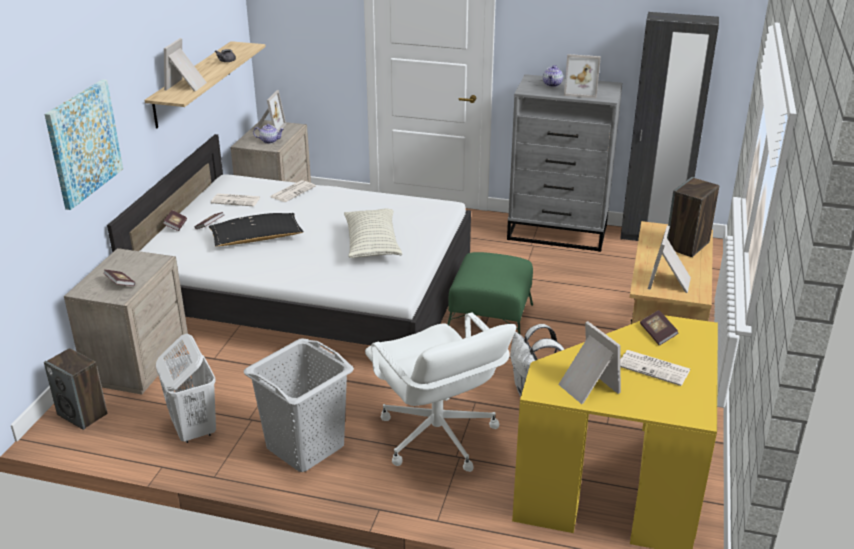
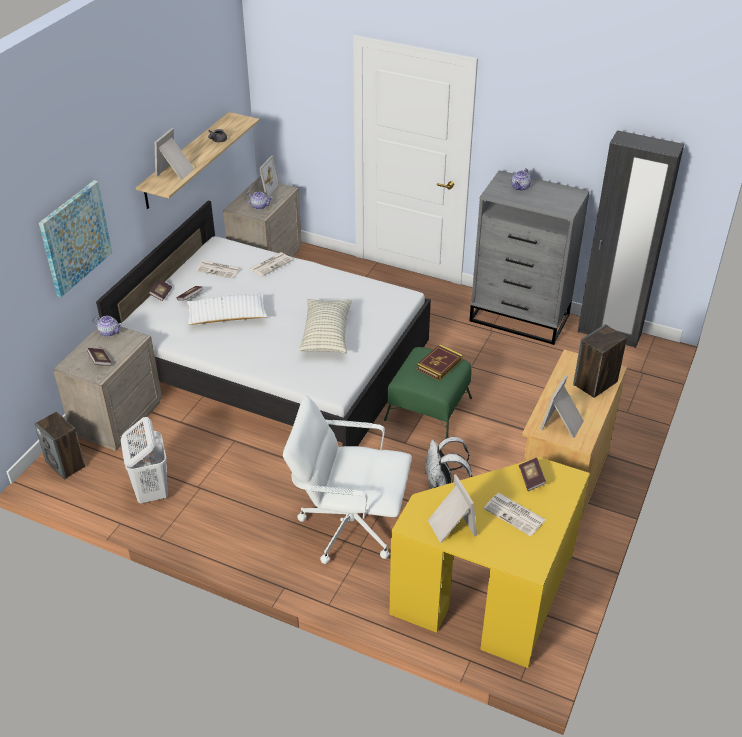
camera: 10 degrees right, 10 degrees up
black pillow [209,213,304,246] -> white pillow [187,294,267,325]
grey laundry basket [244,338,354,472] -> none
white office chair [365,312,516,472] -> white office chair turned 120 degrees clockwise [283,396,412,564]
picture frame [564,54,601,98] -> none
none -> teapot [92,316,122,337]
none -> book [417,344,463,381]

